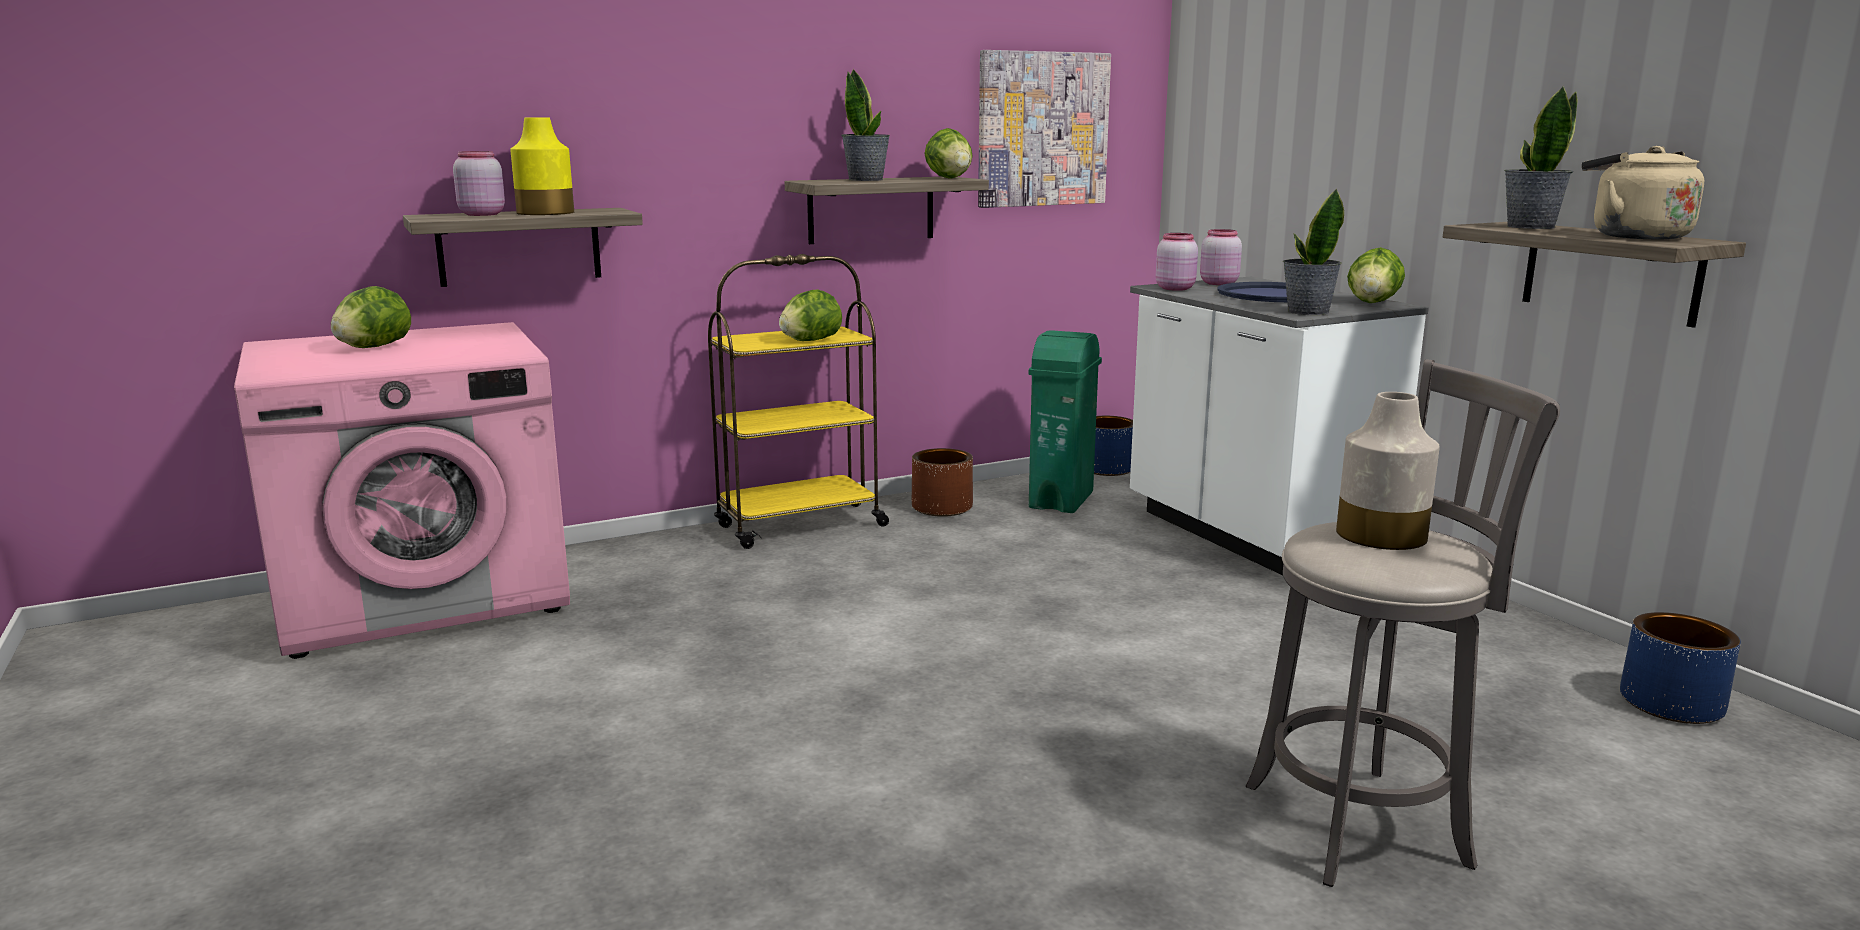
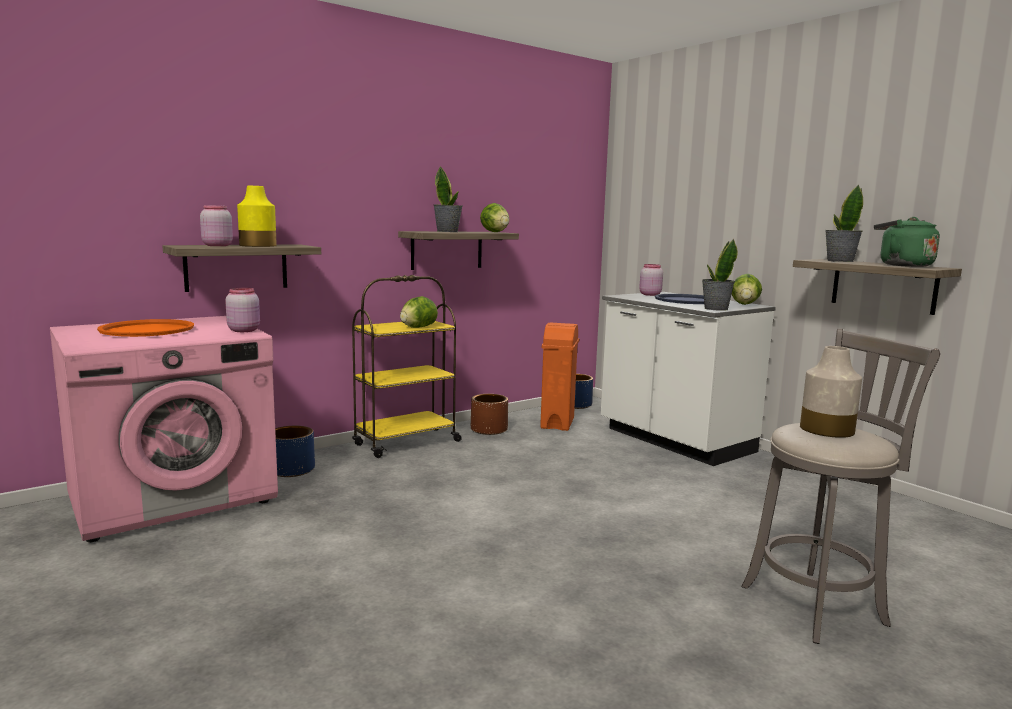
camera: 10 degrees left, 5 degrees down
lettuce [331,286,411,348] -> orange tray [97,319,194,337]
picture [978,50,1111,208] -> none
green trash can [1029,330,1102,513] -> orange trash can [540,323,579,431]
pink jar [1156,233,1198,291] -> pink jar moved to [225,288,260,332]
beige kettle [1582,146,1704,239] -> green kettle [874,217,940,267]
blue planter [1620,612,1741,724] -> blue planter moved to [275,426,315,477]

